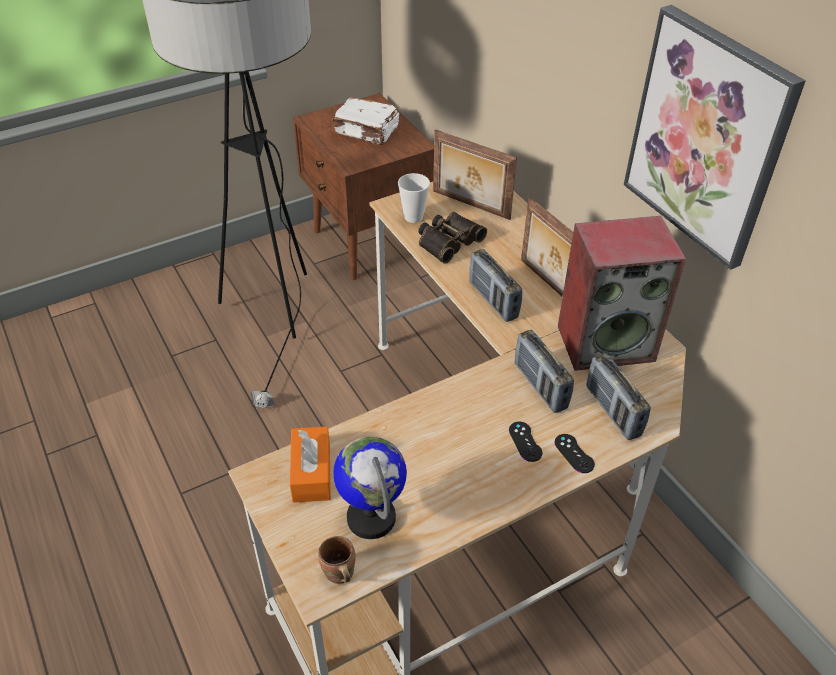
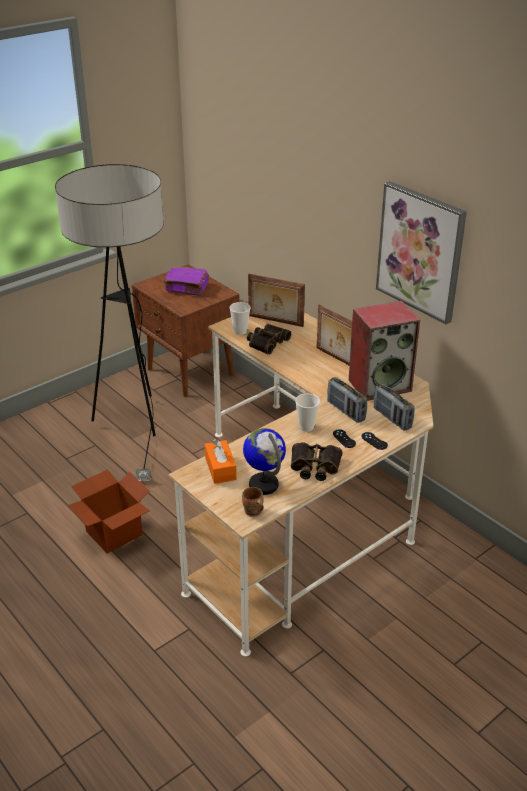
camera: 10 degrees left, 10 degrees down
white book [332,97,399,145] -> purple book [164,267,209,296]
radio [469,249,522,322] -> none
none -> cardboard box [68,469,150,553]
none -> binoculars [291,442,343,481]
none -> cup [295,394,320,432]

